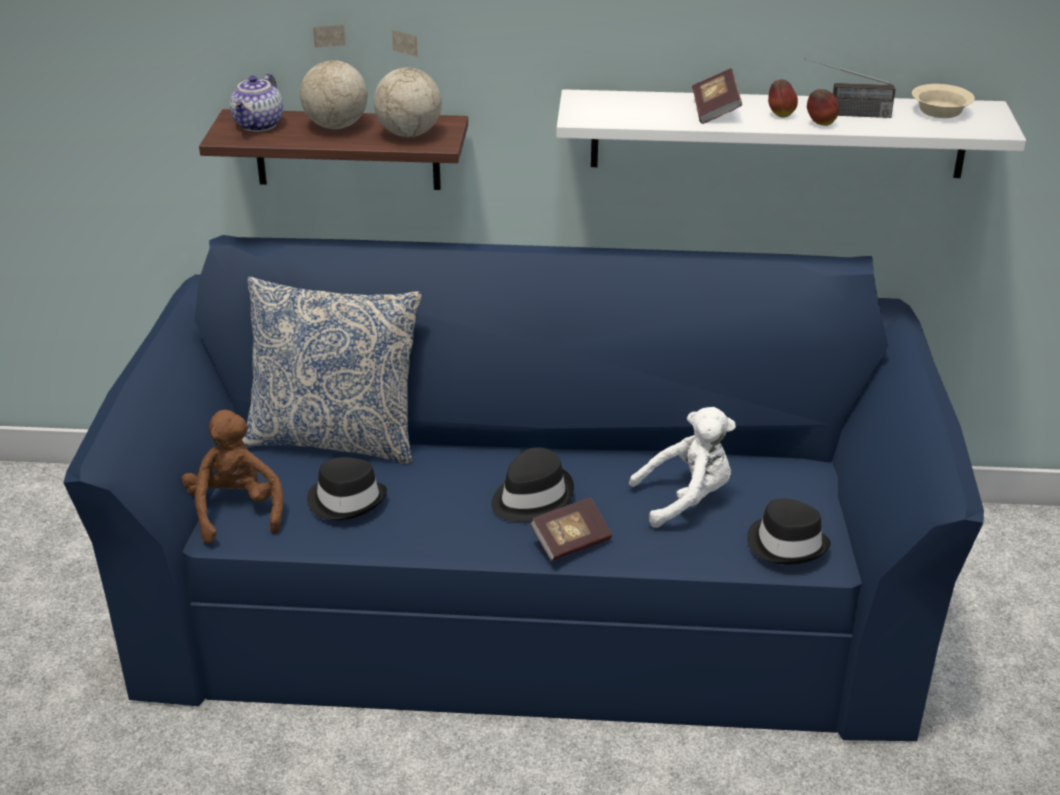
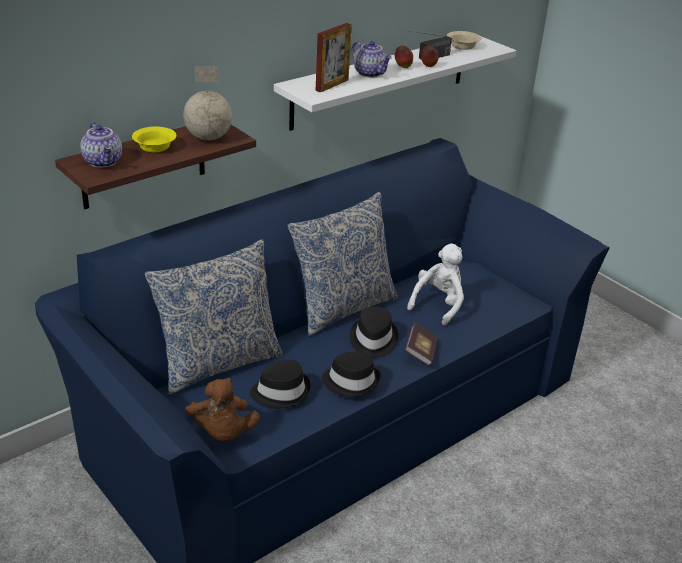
camera: 45 degrees left, 0 degrees up
brown plush toy [182,410,283,543] -> brown plush toy turned 135 degrees counterclockwise [185,378,260,441]
globe [300,25,368,129] -> yellow bowl [132,127,176,152]
book [692,68,742,124] -> teapot [351,41,392,78]
black hat [747,499,831,565] -> black hat moved to [322,352,381,397]
none -> pillow [287,192,398,336]
none -> picture frame [316,23,352,93]

